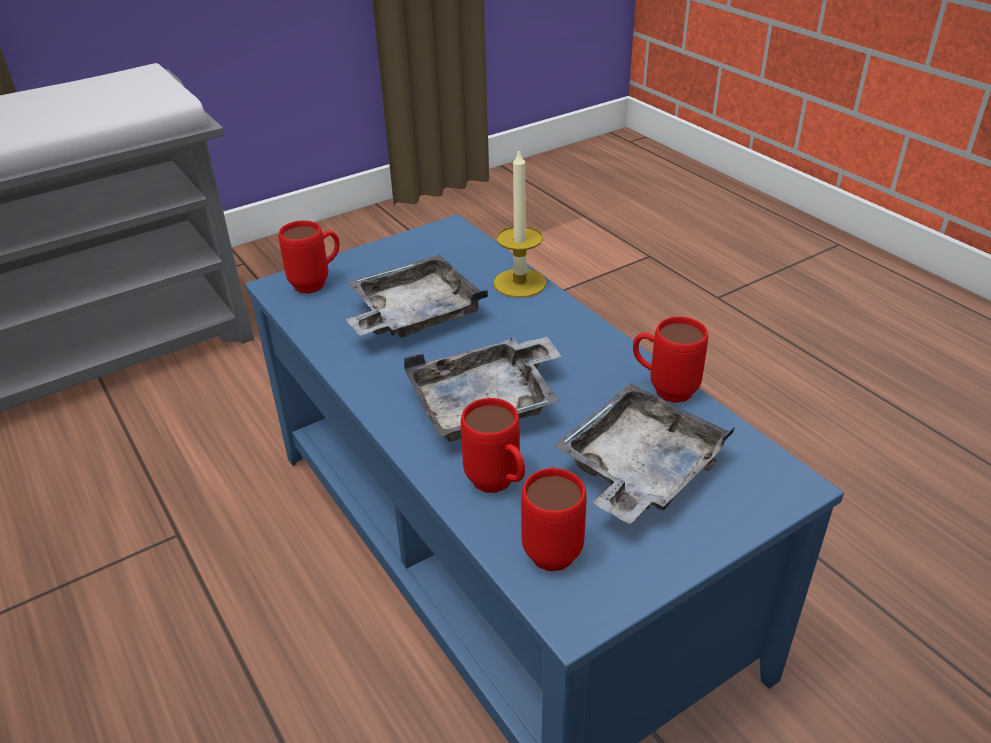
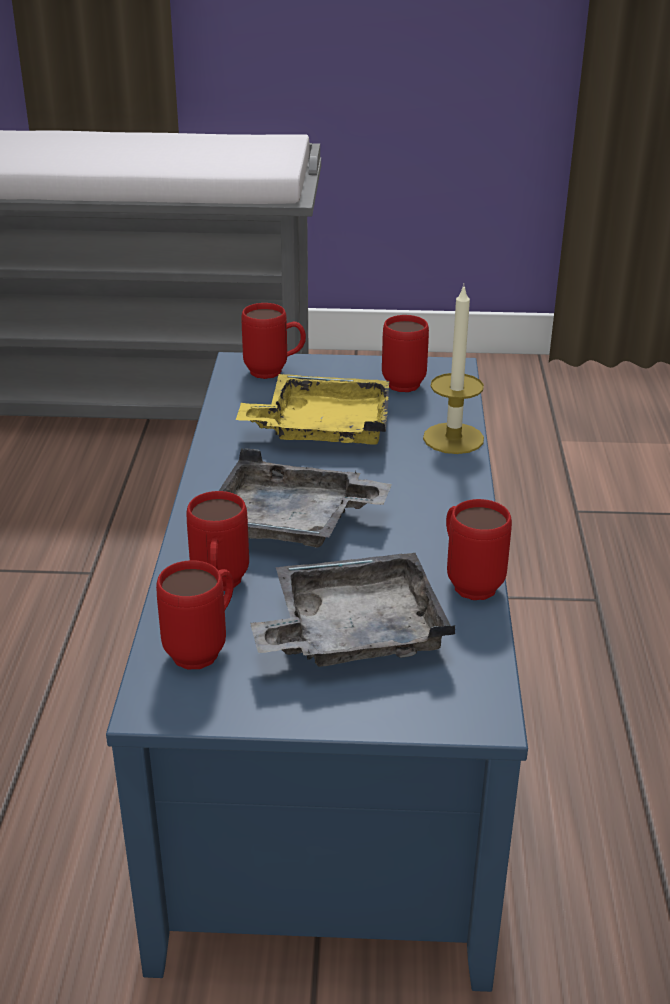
camera: 35 degrees right, 5 degrees down
grey tray [346,254,488,338] -> yellow tray [236,374,389,445]
none -> red mug [382,315,429,392]

